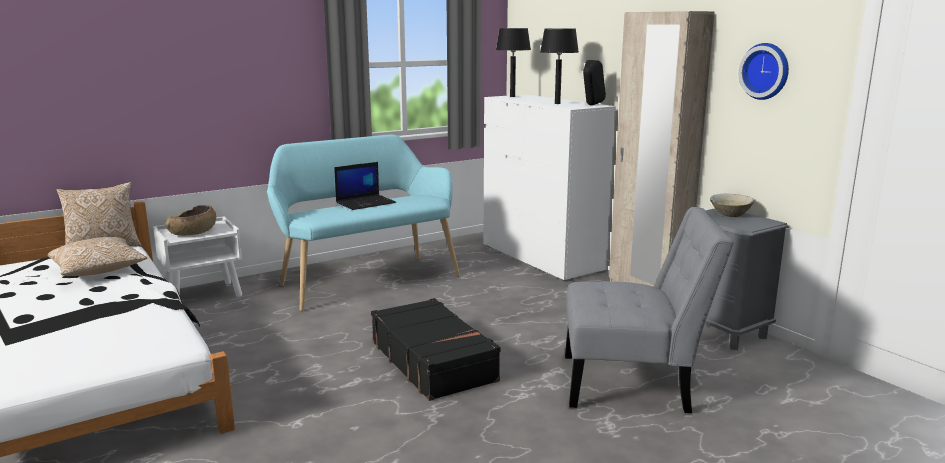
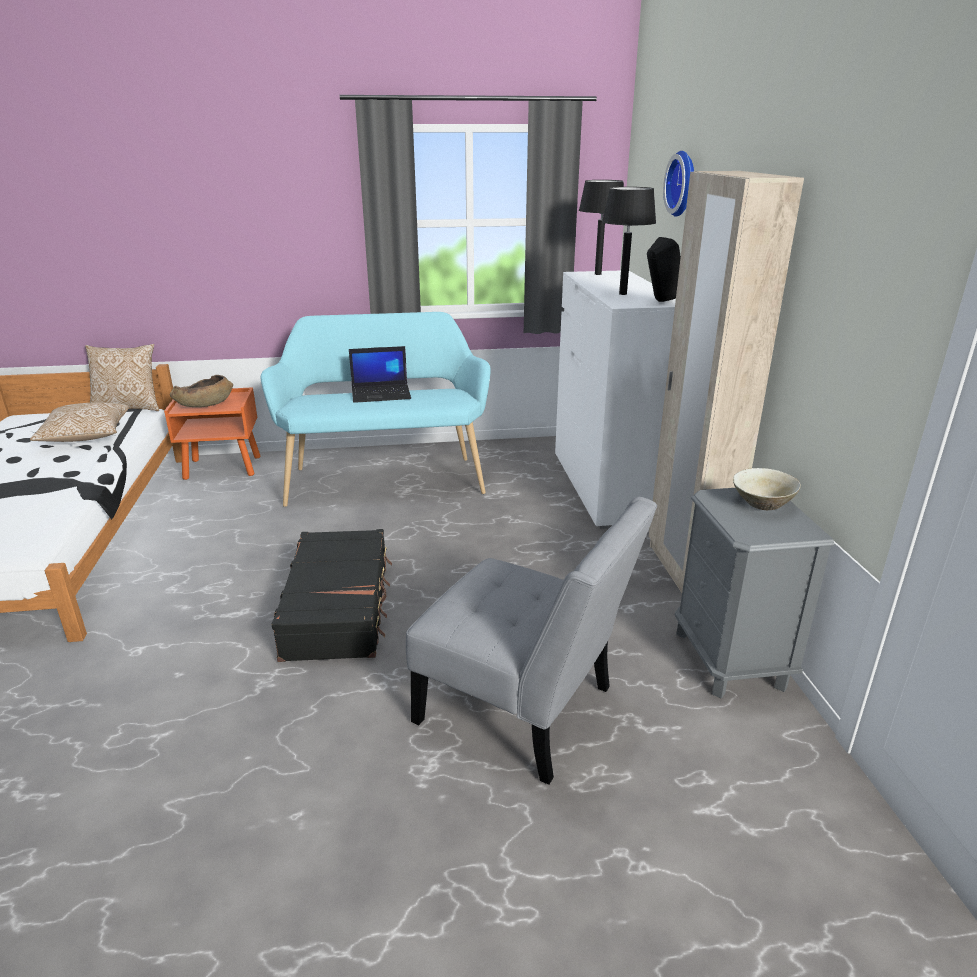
camera: 25 degrees right, 10 degrees up
white nightstand [153,217,242,297] -> orange nightstand [164,387,260,480]
wall clock [738,43,789,100] -> wall clock moved to [663,151,694,217]

